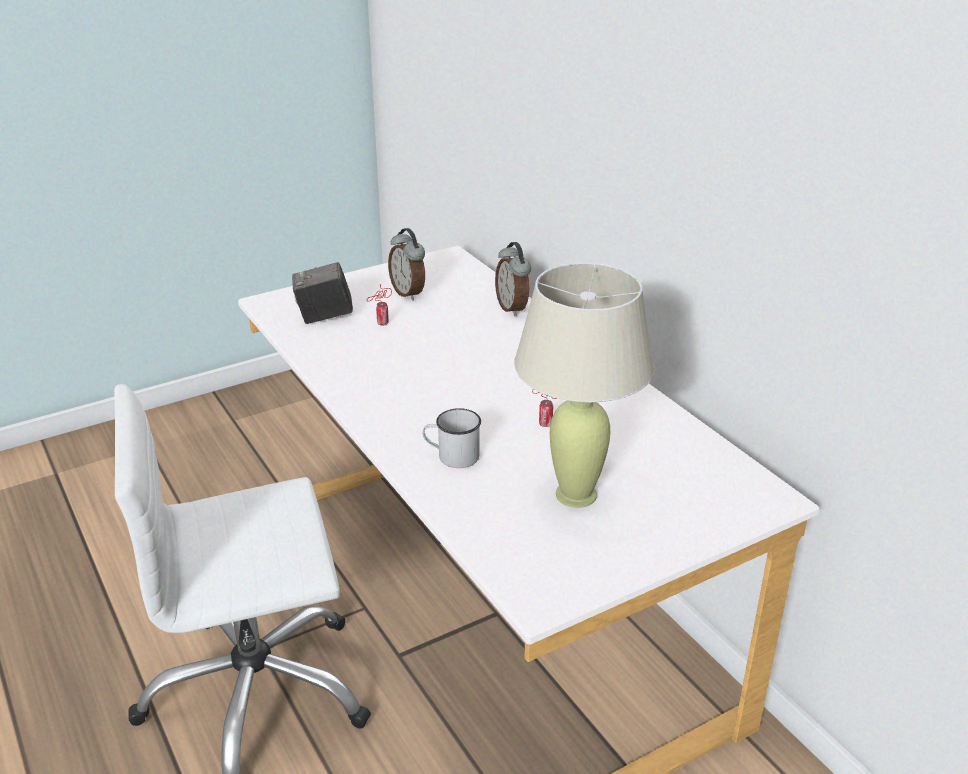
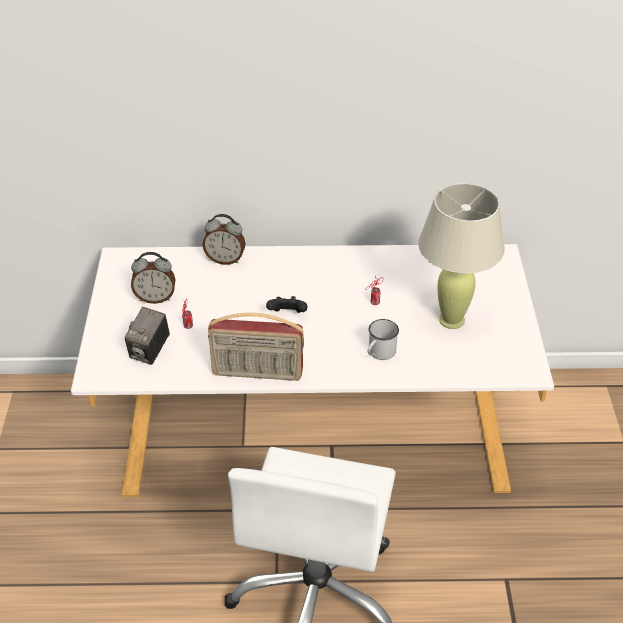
camera: 60 degrees left, 10 degrees up
none -> radio [208,312,304,381]
none -> black game controller [266,296,307,313]

